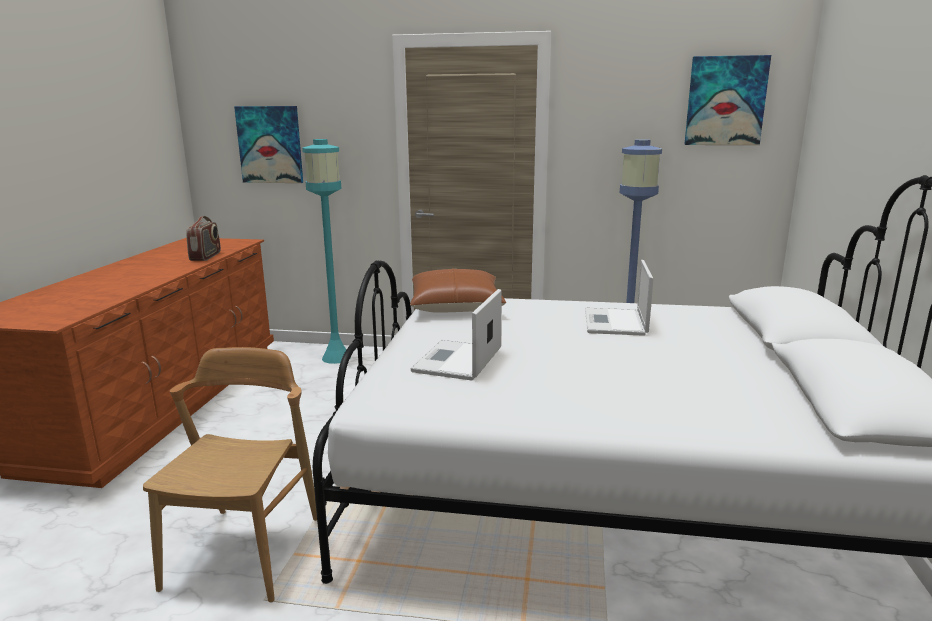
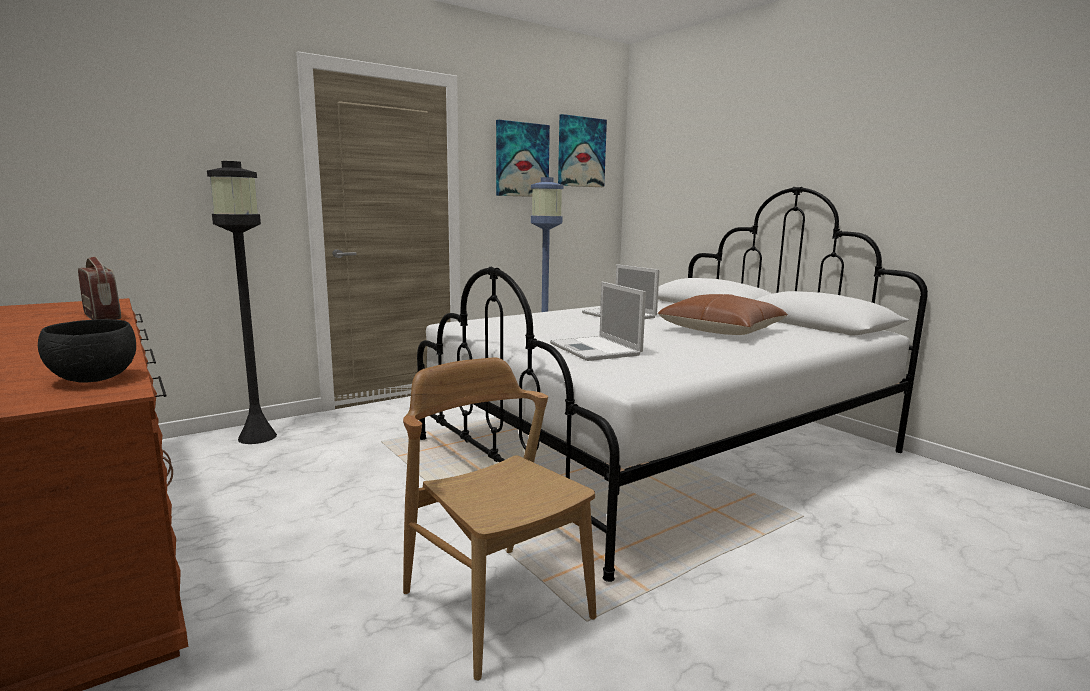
camera: 45 degrees left, 5 degrees down
picture [234,106,303,183] -> picture moved to [496,120,550,197]
turquoise floor lamp [302,139,351,364] -> black floor lamp [207,161,277,444]
brown pillow [410,268,506,313] -> brown pillow moved to [658,294,788,335]
none -> black bowl [38,319,136,383]

